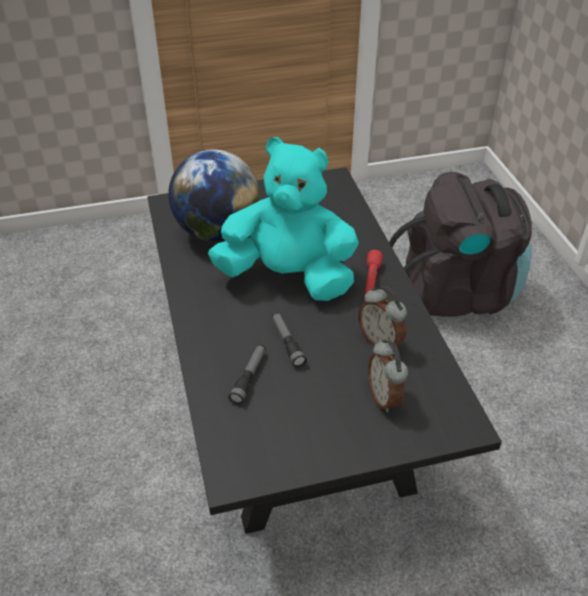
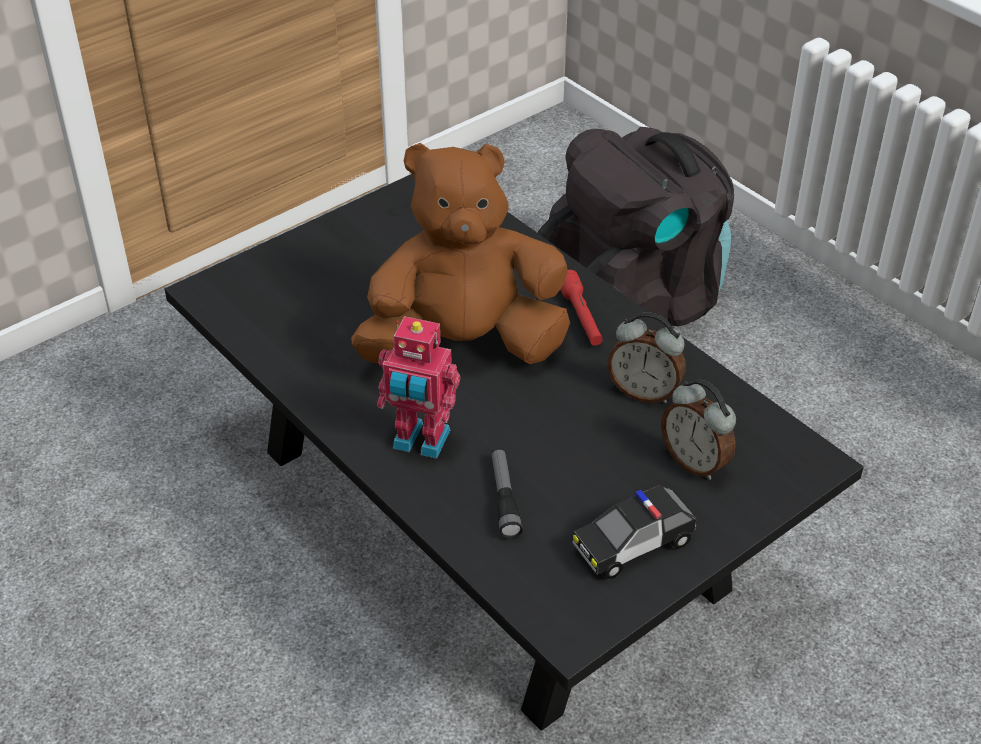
camera: 25 degrees left, 0 degrees up
globe [168,149,260,241] -> none
turquoise plush toy [208,137,359,301] -> brown plush toy [351,143,570,364]
flashlight [272,312,307,367] -> none
none -> toy robot [377,316,460,459]
none -> toy car [571,485,696,579]

